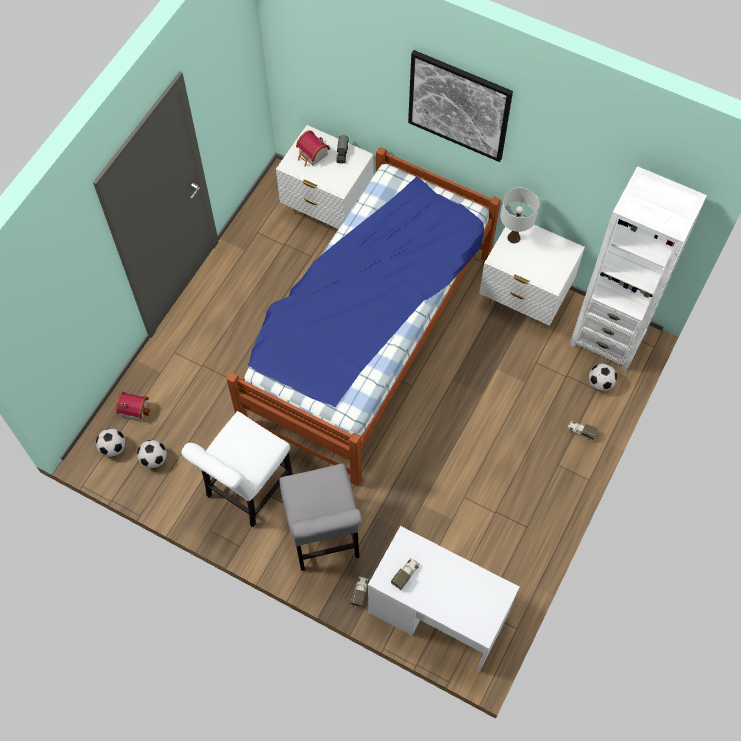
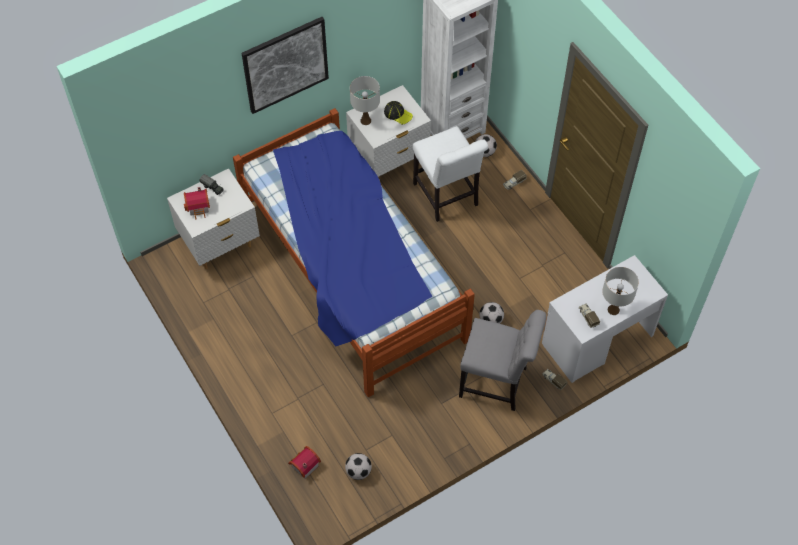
camera: 60 degrees left, 5 degrees down
football [96,428,126,457] -> football moved to [479,302,504,324]
white chair [181,411,293,527] -> white chair moved to [413,126,488,222]
none -> cap [384,101,413,125]
none -> white table lamp [602,267,639,315]

